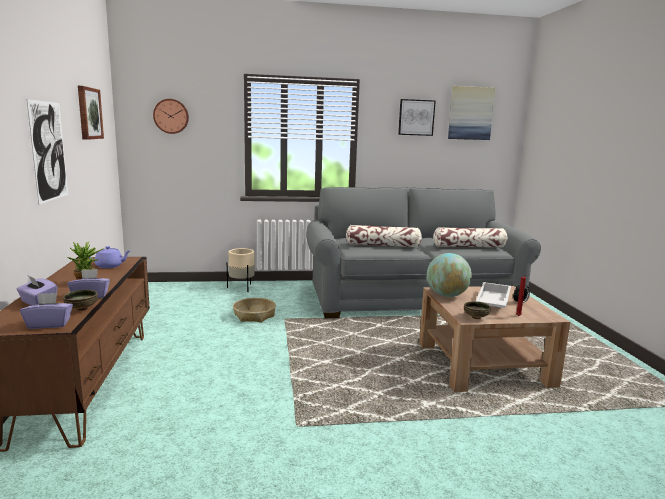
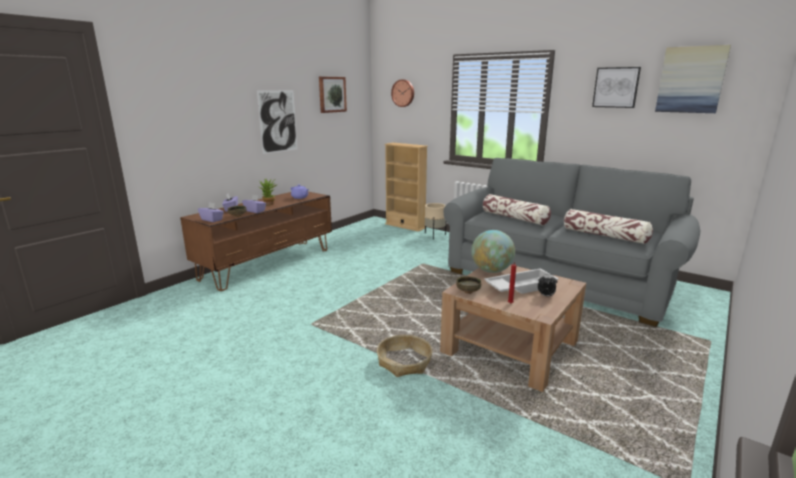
camera: 45 degrees right, 5 degrees up
basket [233,298,276,323] -> basket moved to [377,335,432,377]
none -> beige bookcase [384,143,428,232]

